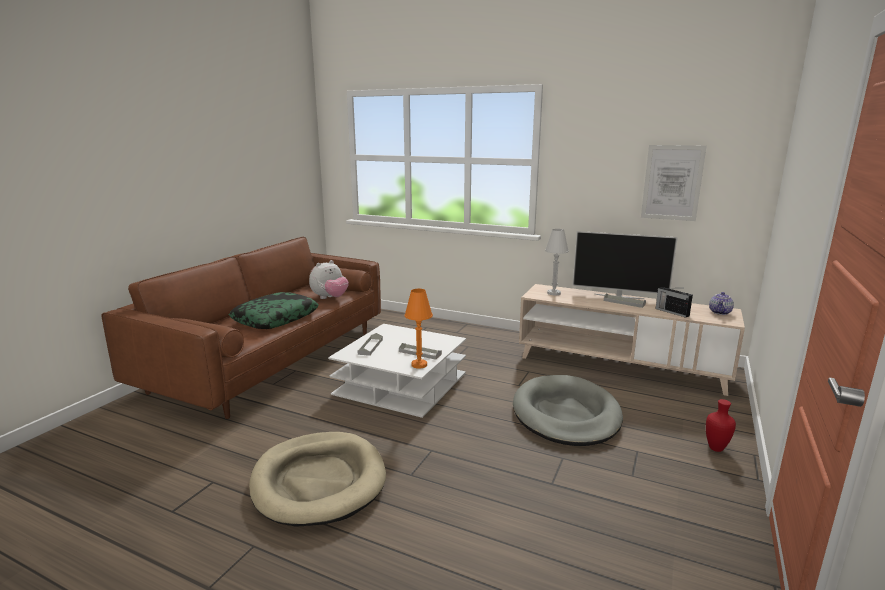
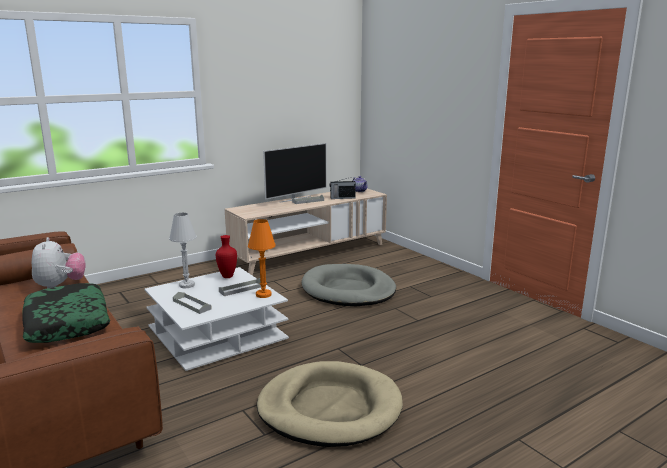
camera: 60 degrees left, 0 degrees up
white table lamp [545,229,569,295] -> white table lamp moved to [169,213,197,288]
picture [641,145,707,221] -> none
red vase [706,399,736,452] -> red vase moved to [216,235,237,278]

